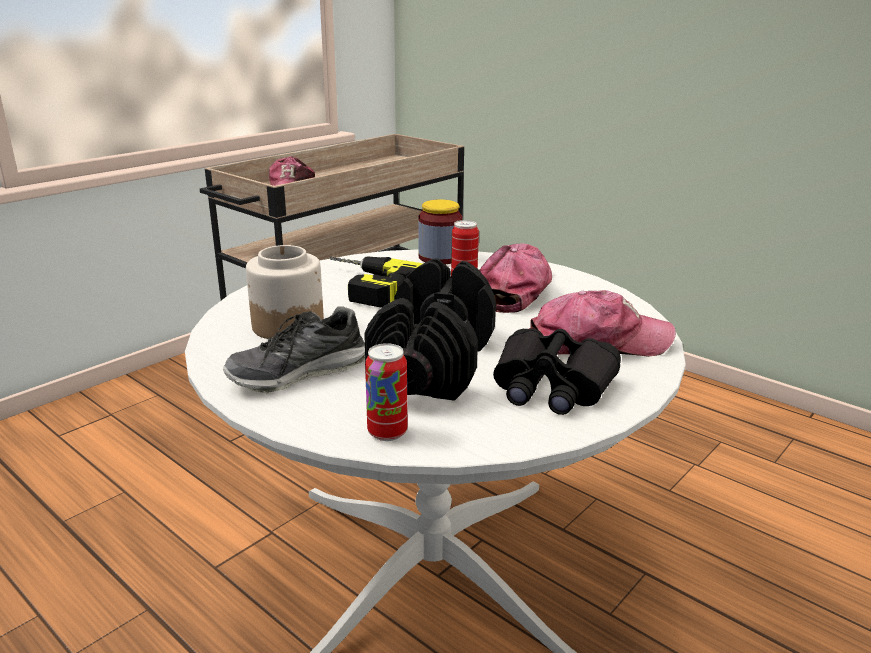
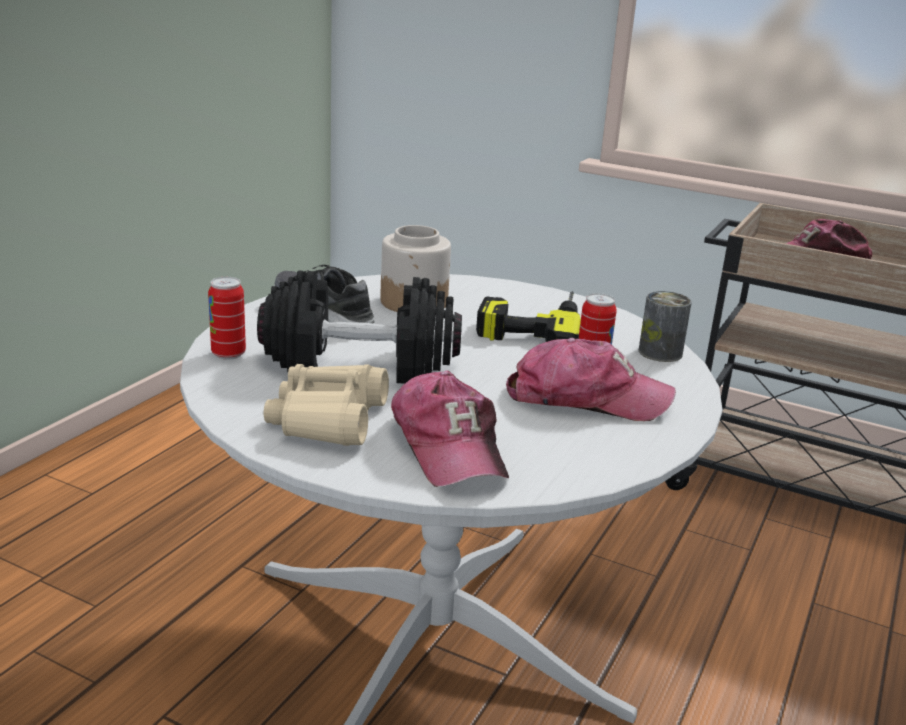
camera: 75 degrees right, 0 degrees up
jar [418,200,462,264] -> can [639,291,692,362]
black binoculars [493,329,621,415] -> beige binoculars [264,364,389,446]

